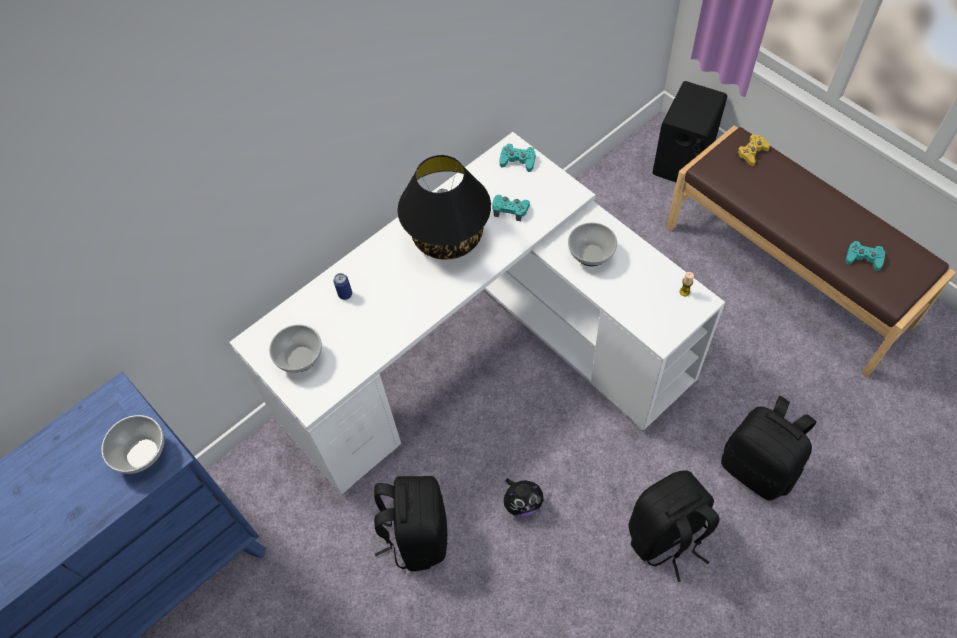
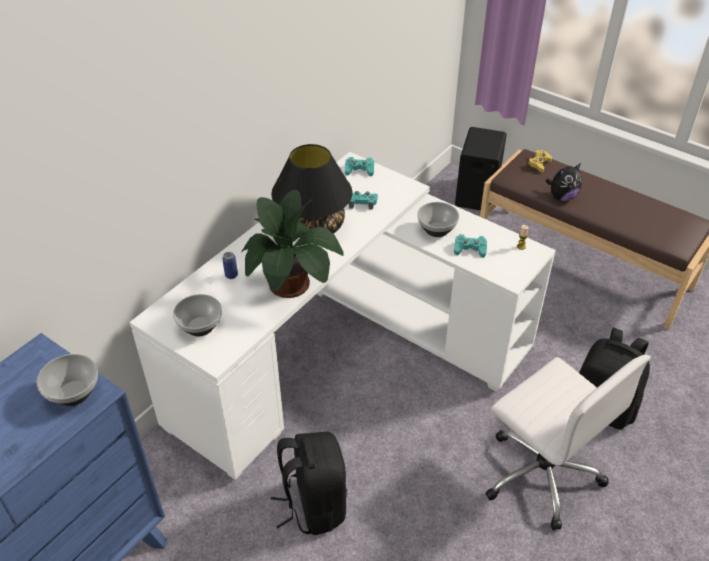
camera: 15 degrees left, 15 degrees down
plush toy [504,478,544,517] -> plush toy moved to [545,163,582,201]
black backpack [628,471,719,582] -> white office chair [485,355,651,531]
turquoise game controller [846,241,885,271] -> turquoise game controller moved to [454,234,487,258]
none -> potted plant [241,190,344,298]

